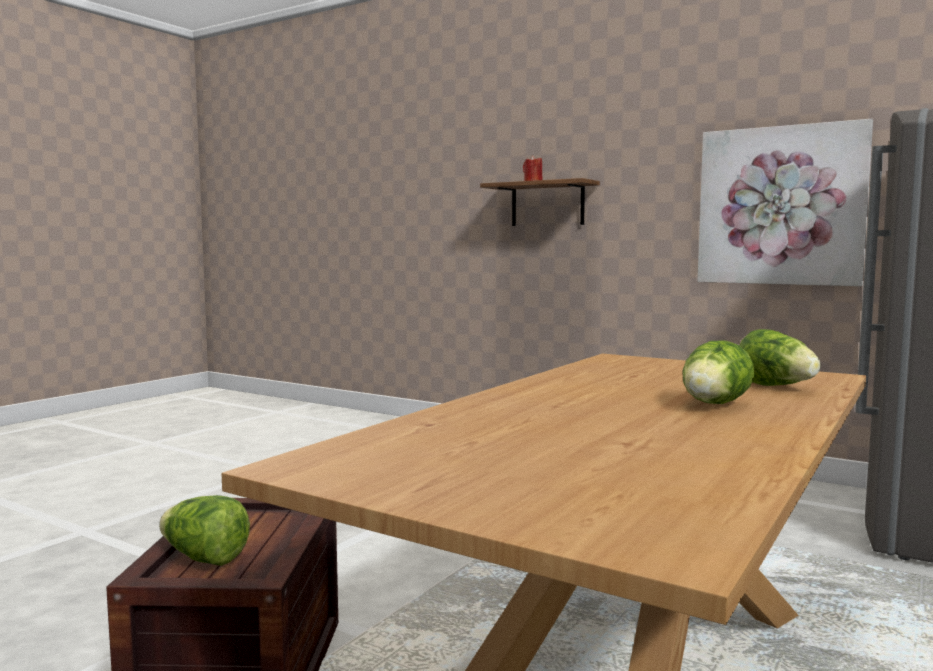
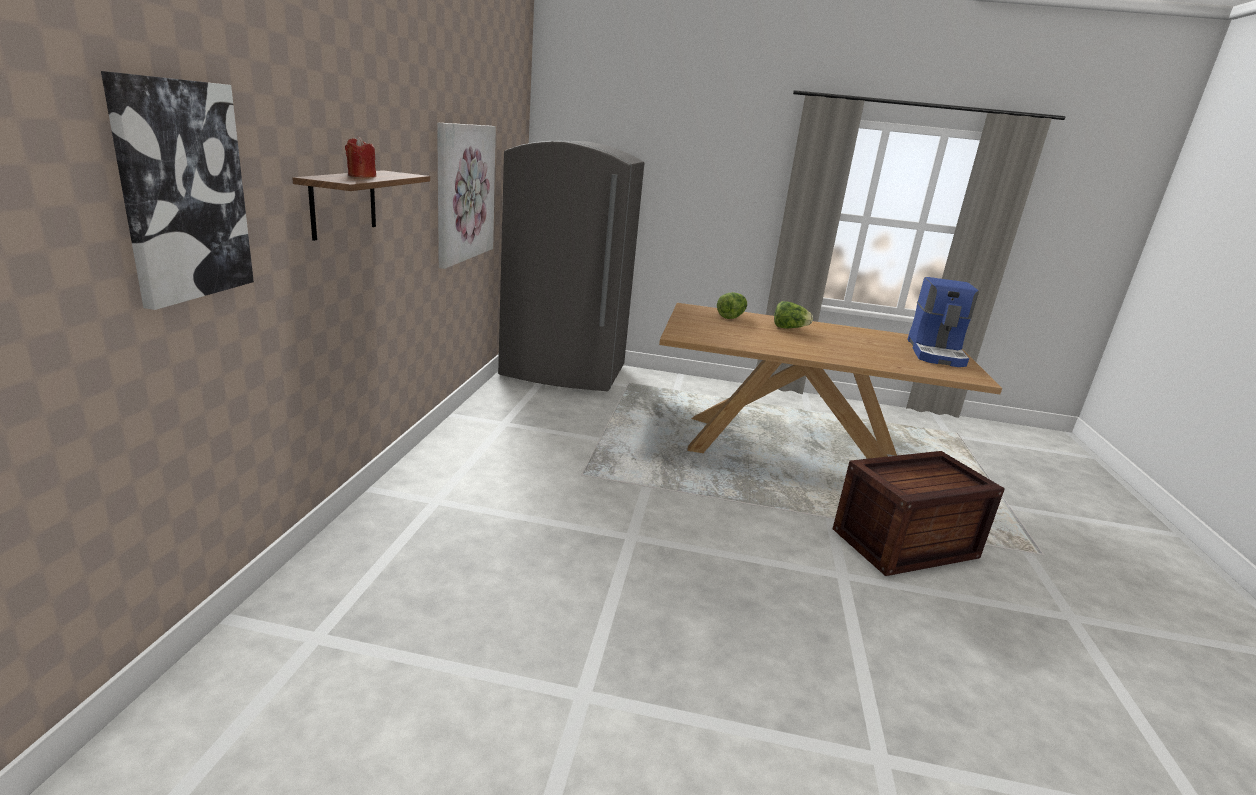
camera: 115 degrees left, 15 degrees up
lettuce [159,495,250,566] -> none
none -> picture [101,71,254,310]
none -> coffee machine [907,277,979,367]

